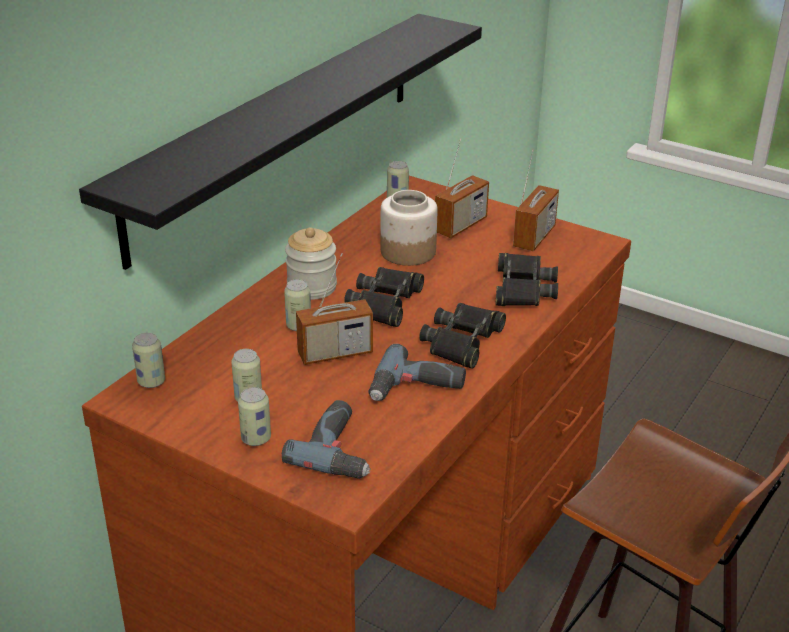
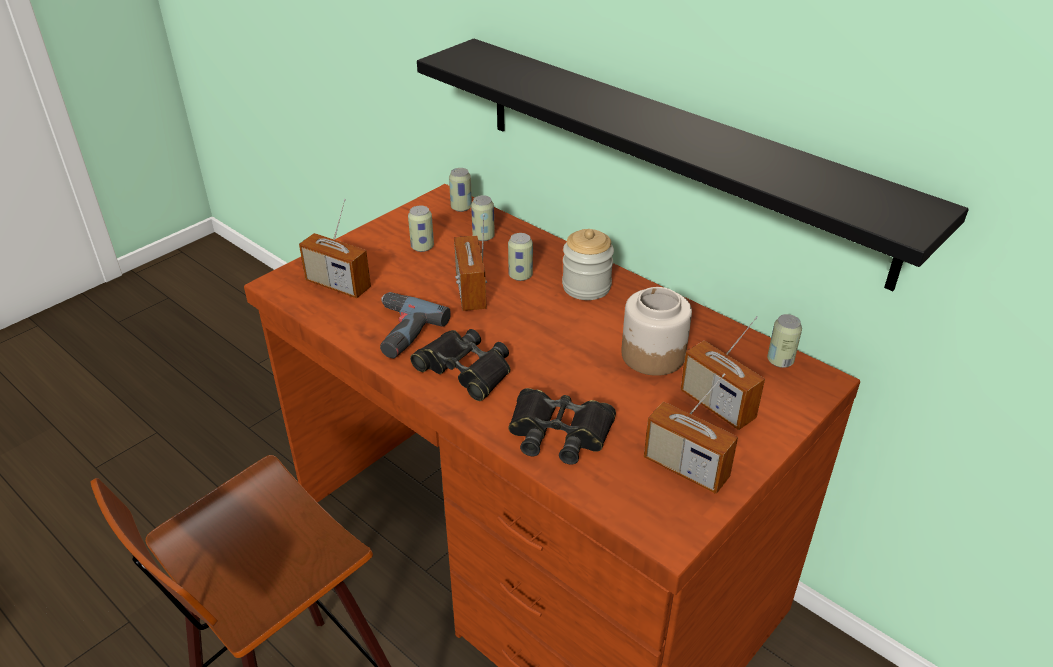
camera: 100 degrees right, 5 degrees up
can [238,387,271,446] -> can moved to [471,195,495,241]
power drill [282,400,371,479] -> radio [299,199,371,298]
black binoculars [344,267,424,327] -> none

